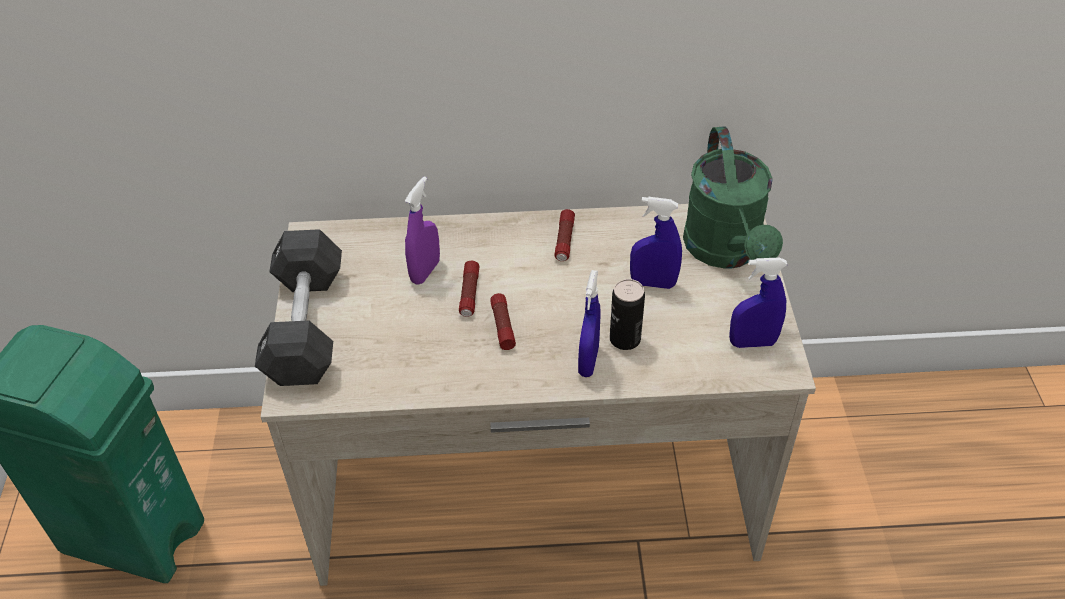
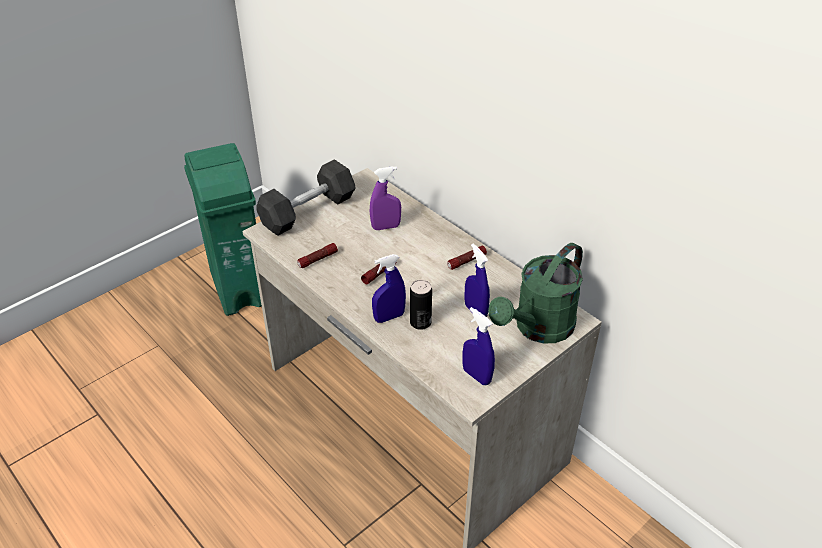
camera: 50 degrees right, 5 degrees down
flashlight [459,261,479,317] -> flashlight moved to [297,243,338,268]

